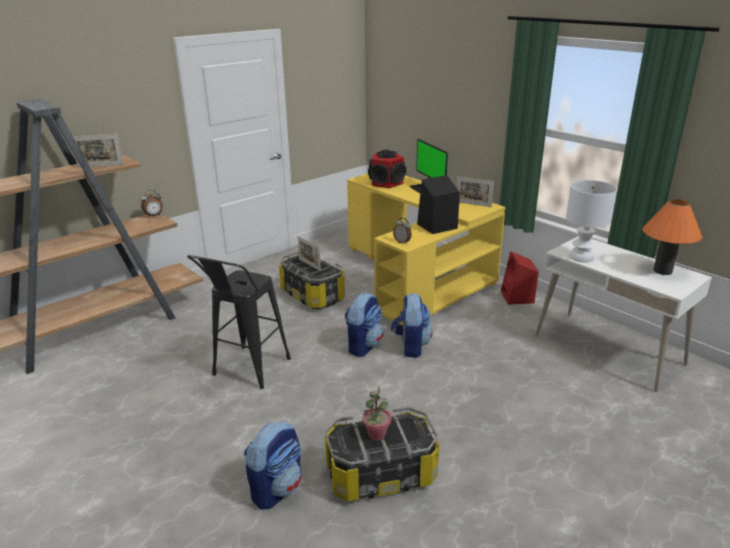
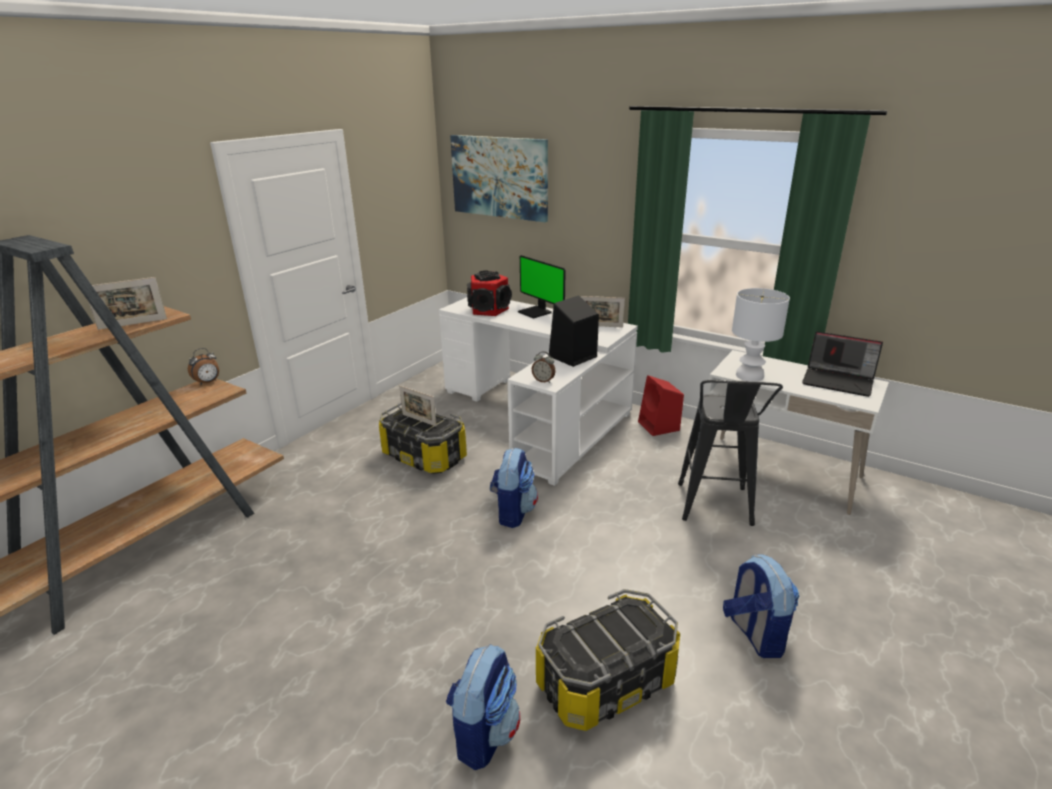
camera: 15 degrees left, 0 degrees up
black stool [187,255,291,389] -> black stool moved to [678,380,783,526]
yellow desk [347,174,506,325] -> white desk [439,297,638,486]
potted plant [363,386,391,441] -> none
backpack [391,293,432,358] -> backpack moved to [723,554,800,658]
orange table lamp [642,199,702,275] -> laptop [802,331,883,397]
none -> picture [450,135,548,222]

